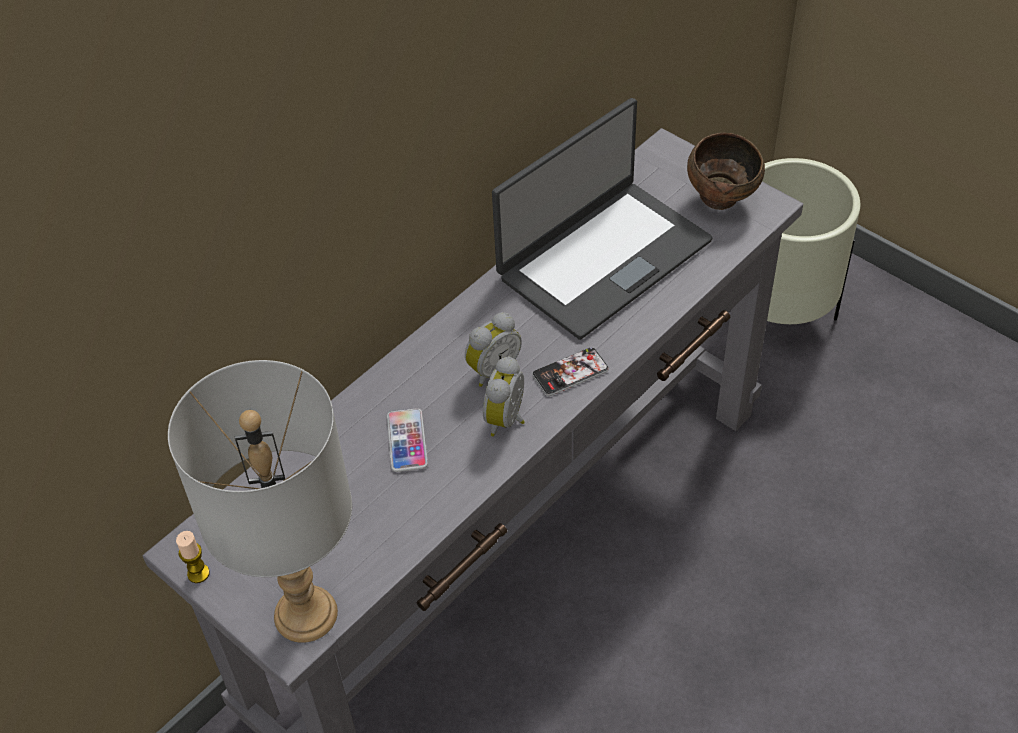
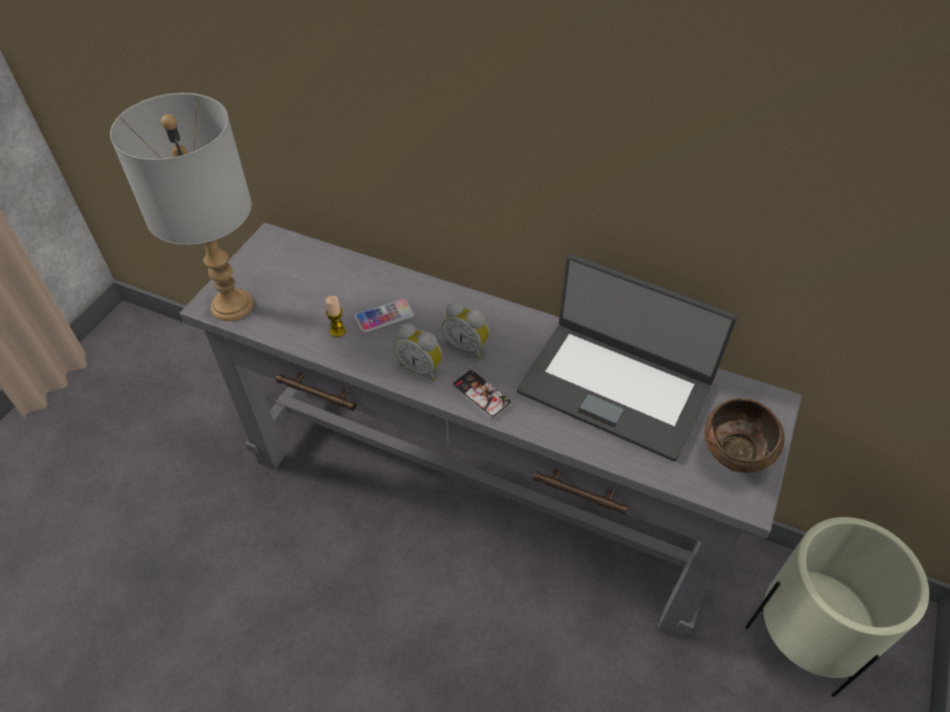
camera: 70 degrees right, 0 degrees up
candle [176,531,210,583] -> candle moved to [325,296,346,337]
alarm clock [483,356,525,437] -> alarm clock turned 150 degrees counterclockwise [394,323,442,381]

